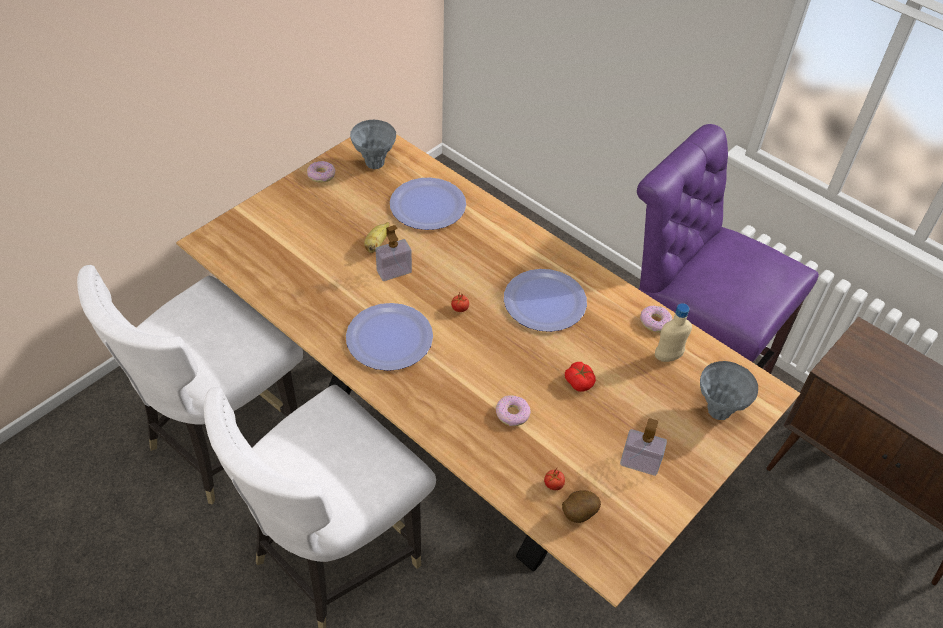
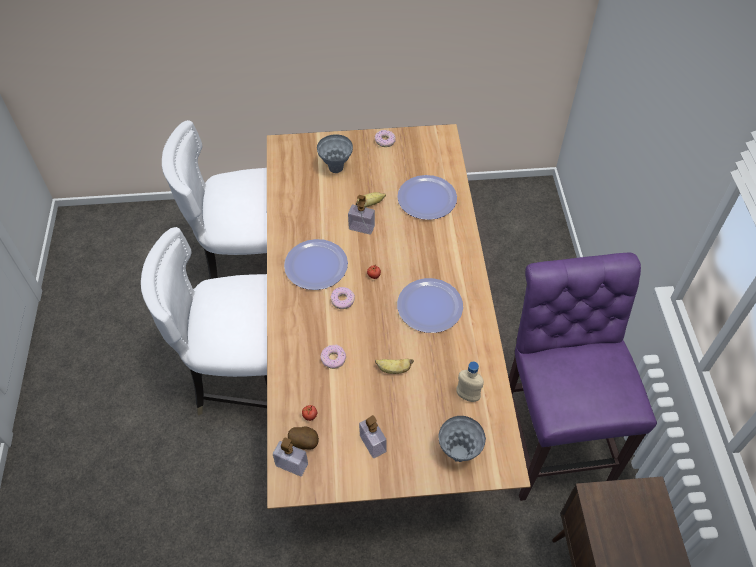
camera: 45 degrees right, 5 degrees up
grey vase [350,120,396,169] -> grey vase moved to [317,134,353,173]
tomato [565,362,596,392] -> banana [375,359,414,374]
donut [640,306,672,332] -> donut moved to [330,287,355,309]
none -> soap dispenser [273,437,308,476]

